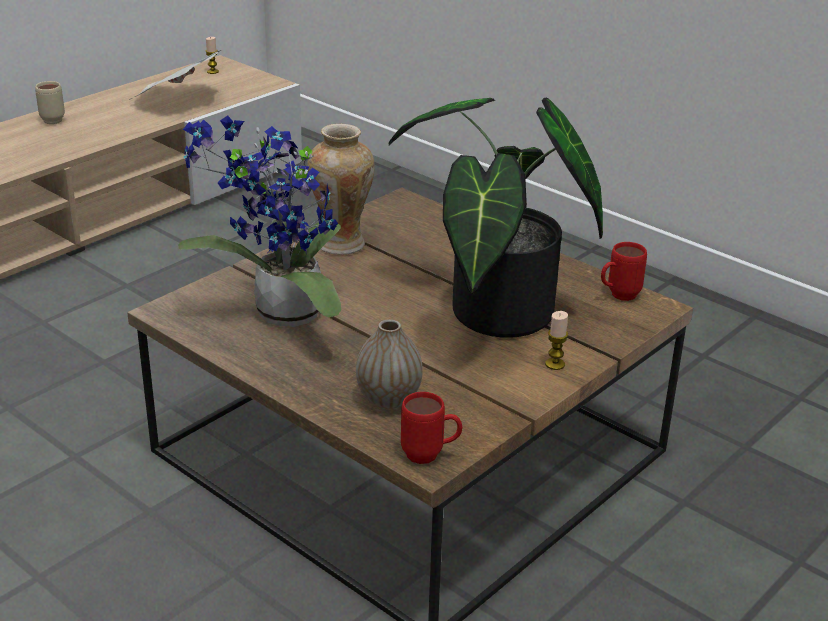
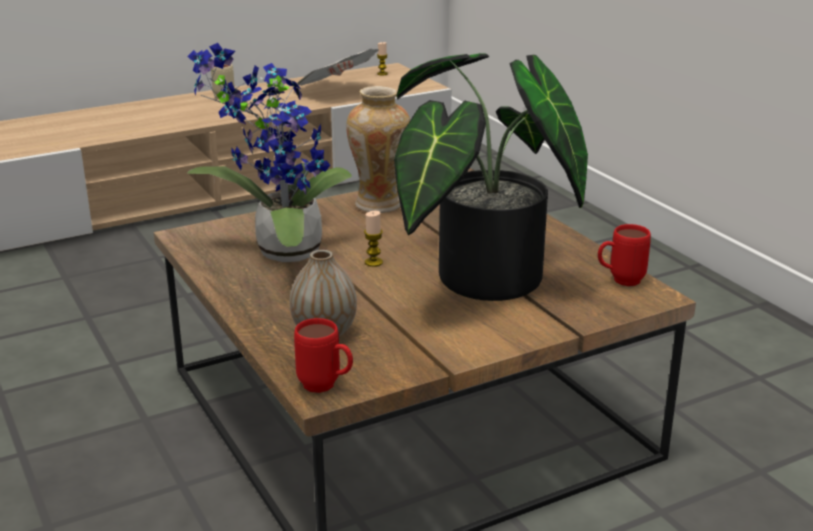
camera: 20 degrees right, 5 degrees down
candle [545,311,568,370] -> candle moved to [364,211,383,267]

